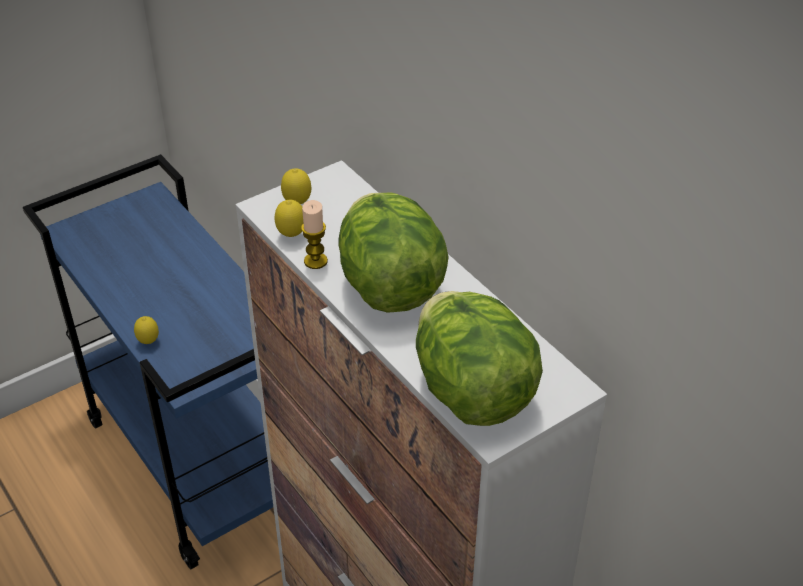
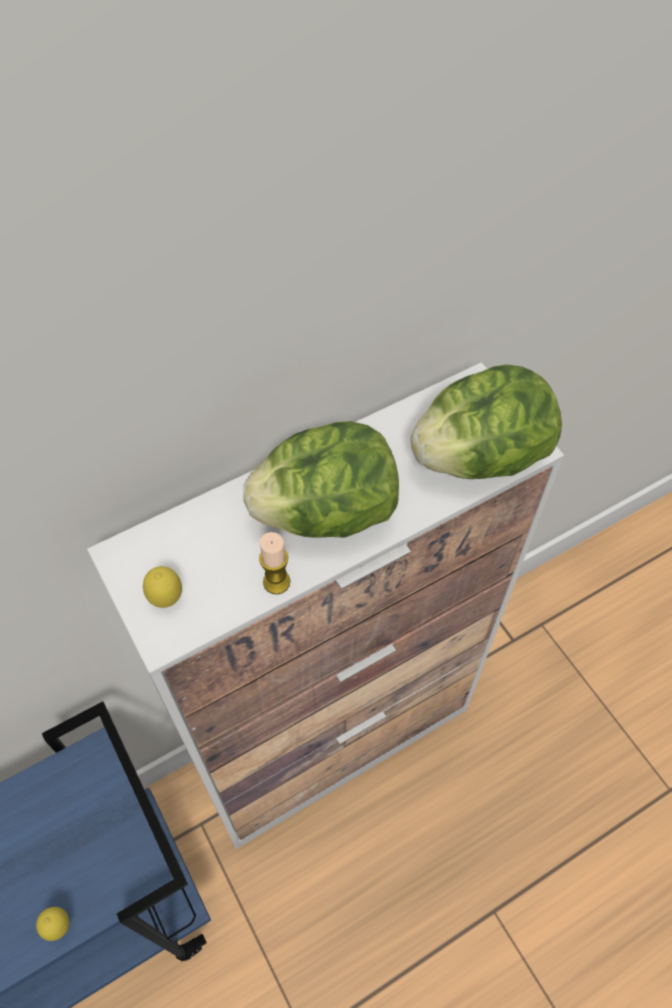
camera: 85 degrees left, 15 degrees up
lemon [275,200,303,237] -> none

